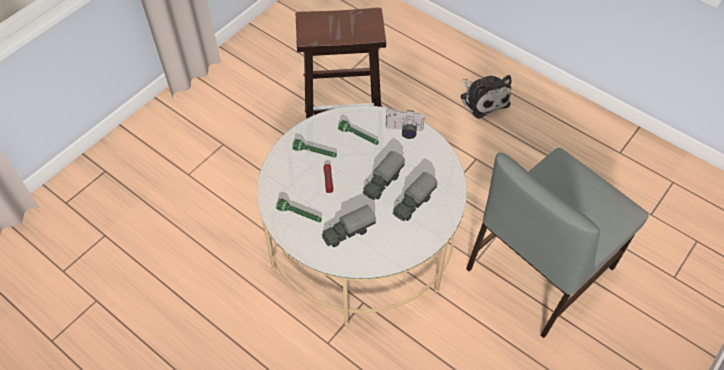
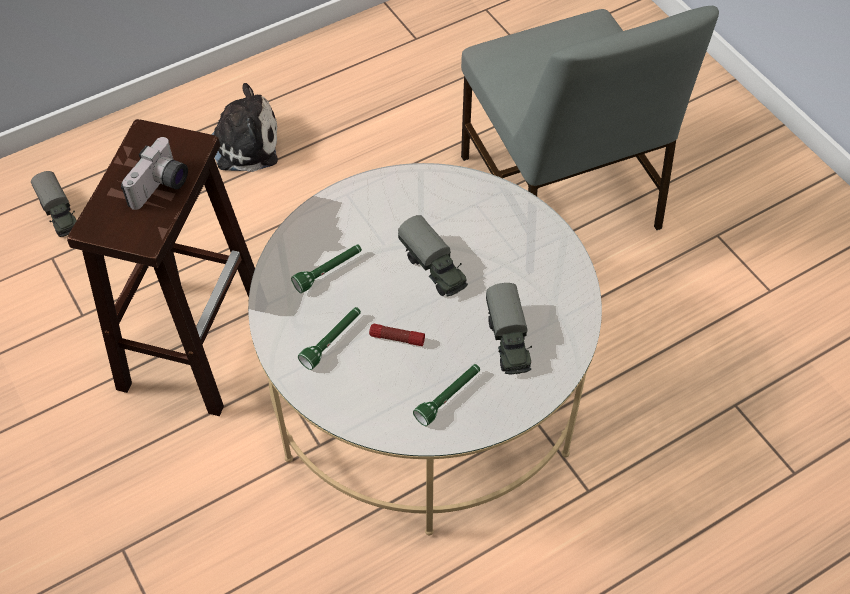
camera: 70 degrees left, 0 degrees up
camera [386,110,425,139] -> camera moved to [121,137,188,210]
toy truck [392,172,437,221] -> toy truck moved to [31,171,77,237]

